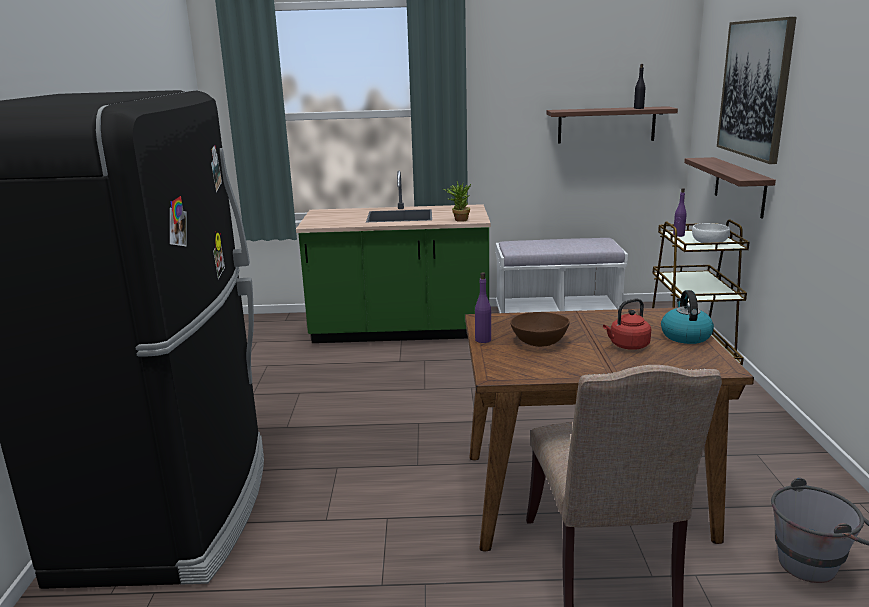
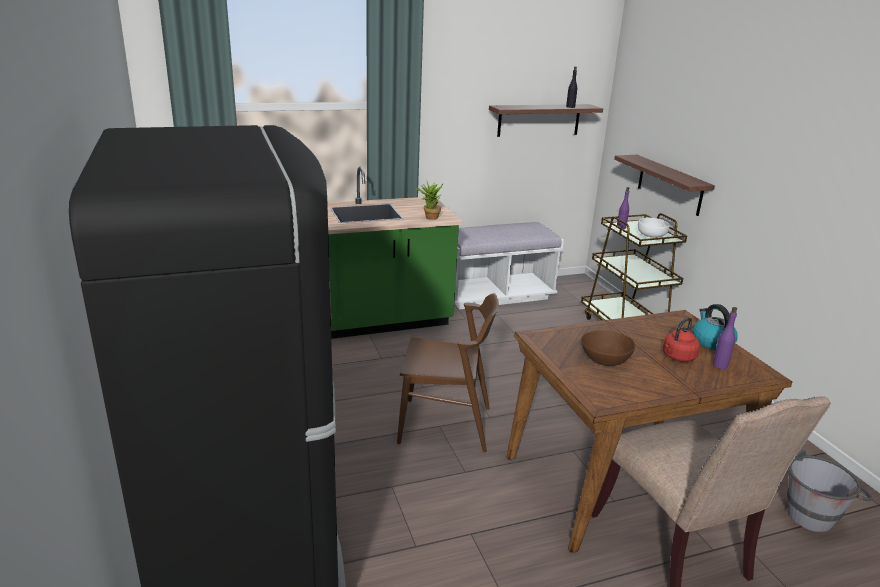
camera: 20 degrees left, 5 degrees up
purple bottle [475,272,491,343] -> purple bottle moved to [713,307,737,369]
picture [717,17,797,164] -> none
none -> brown chair [397,293,499,452]

